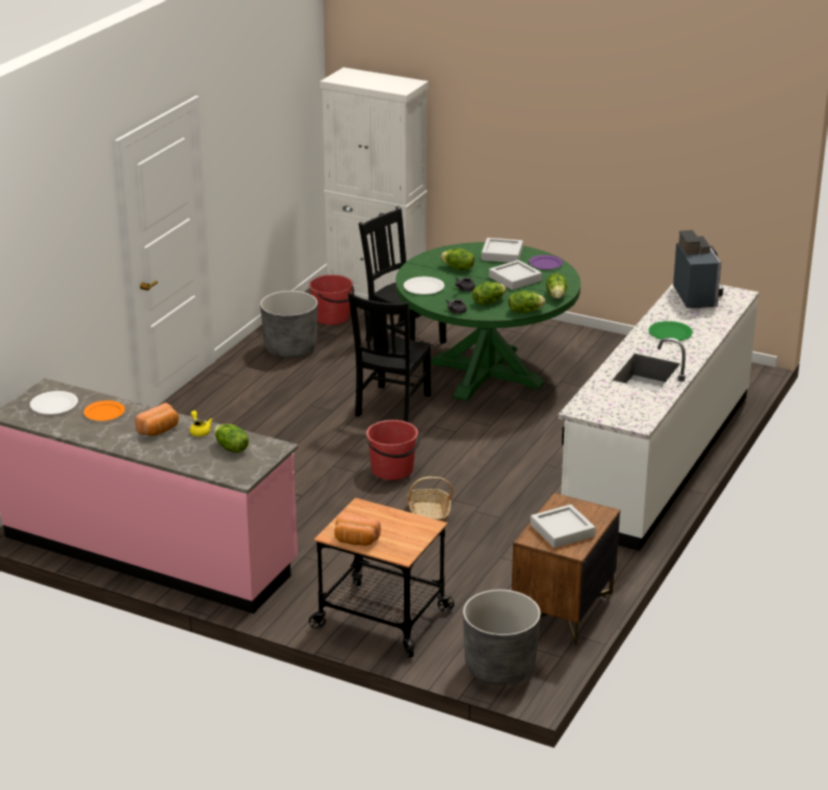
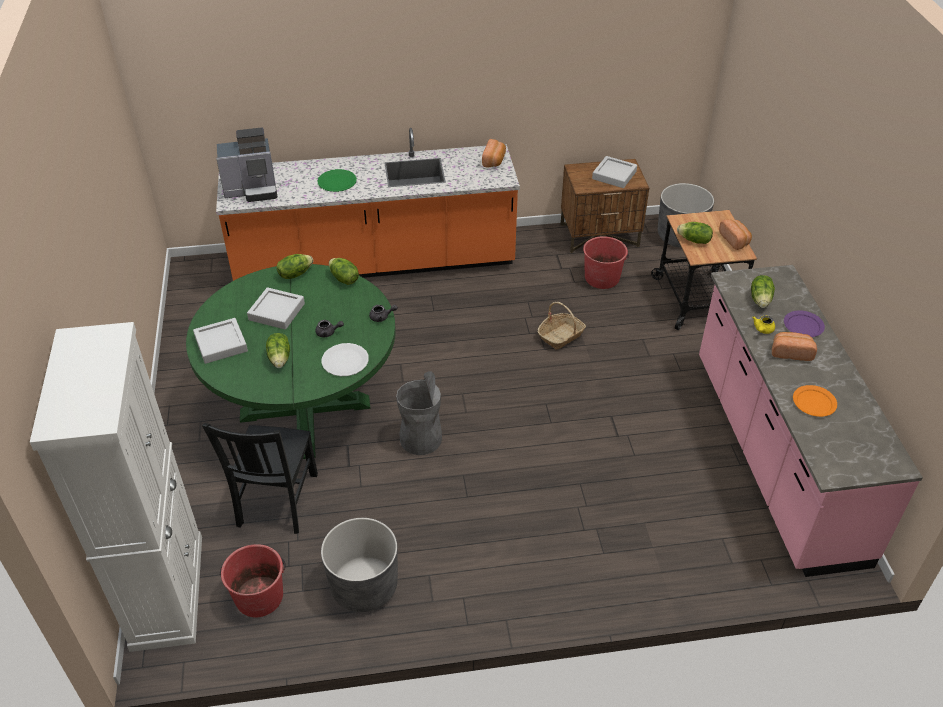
camera: 125 degrees left, 15 degrees up
white plate [30,391,78,415] -> none
black chair [348,293,431,422] -> grey trash can [396,371,442,455]
red bucket [366,420,420,480] -> red bucket moved to [583,236,629,289]
lettuce [472,282,506,305] -> lettuce moved to [677,222,713,244]
purple plate [529,255,563,270] -> purple plate moved to [784,310,825,337]
white counter [558,284,759,551] -> orange counter [216,128,520,281]
coffee machine [673,230,723,308] -> coffee machine turned 150 degrees counterclockwise [216,128,277,202]
none -> bread [482,139,506,167]

